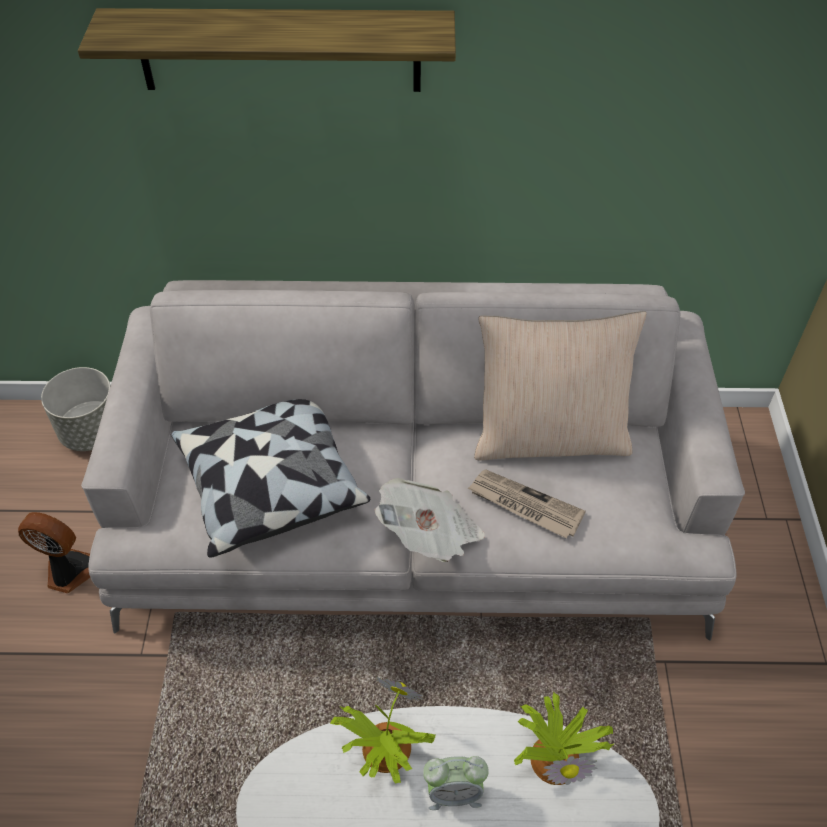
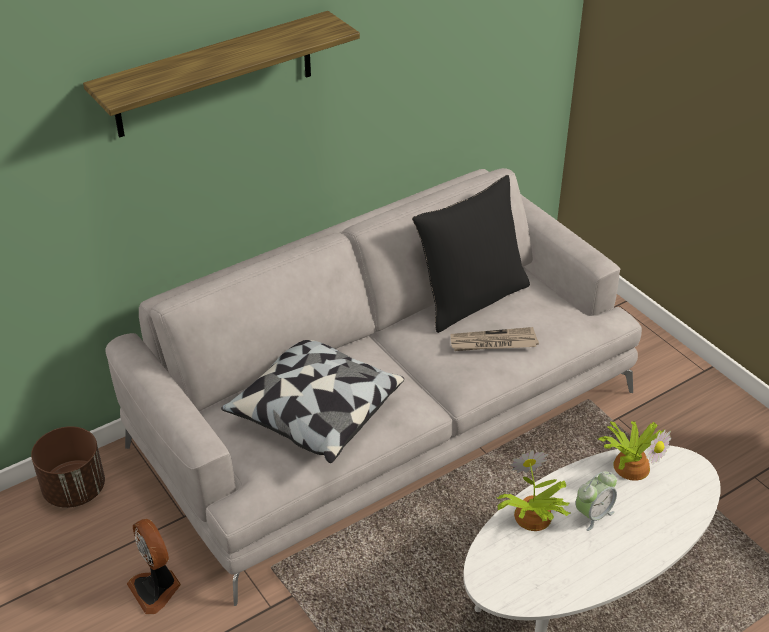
camera: 35 degrees left, 10 degrees down
fan [18,512,91,593] -> fan turned 105 degrees counterclockwise [127,519,181,614]
grey planter [41,367,111,451] -> brown planter [31,426,105,508]
newspaper [374,478,485,562] -> none
beige pillow [474,311,647,461] -> black pillow [412,175,530,333]

